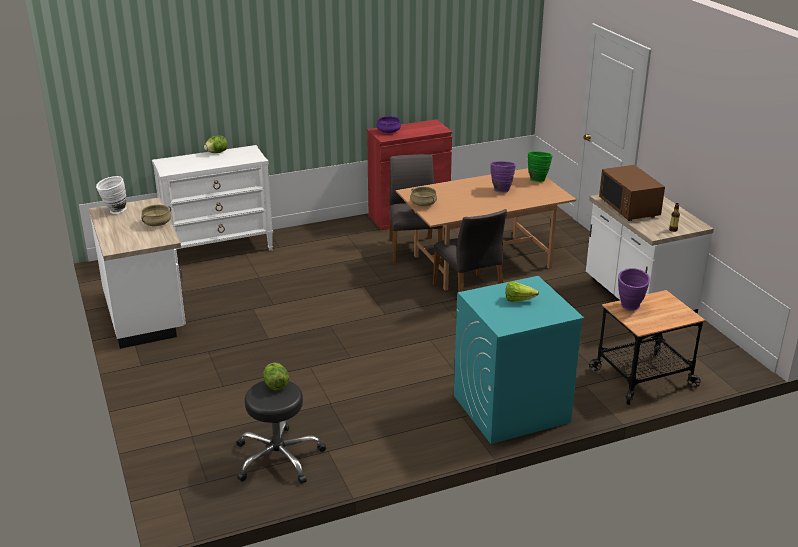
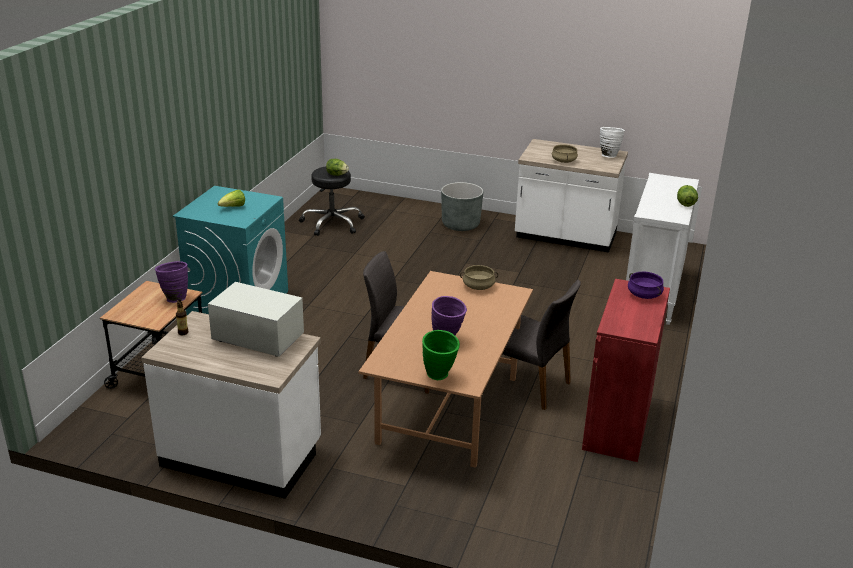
camera: 130 degrees right, 0 degrees up
brown microwave [599,165,665,221] -> white microwave [208,282,304,357]
none -> grey planter [441,182,483,231]

